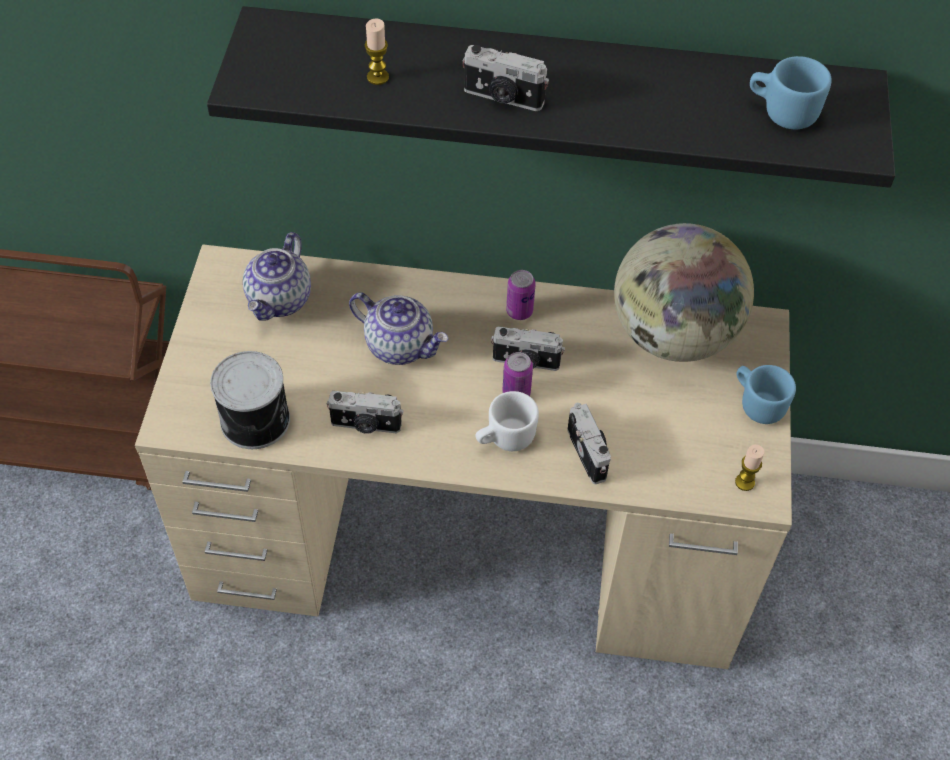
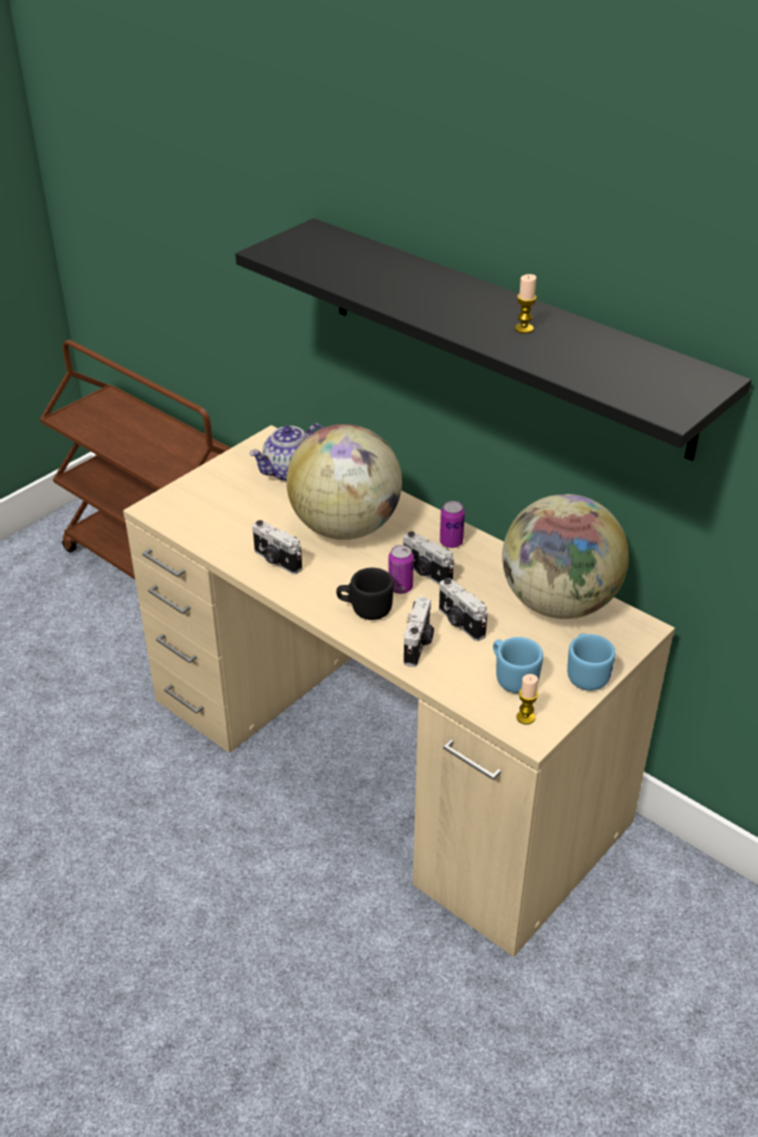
camera: 35 degrees right, 15 degrees down
can [210,351,290,449] -> none
teapot [349,292,448,365] -> globe [286,424,402,540]
candle [365,18,389,85] -> candle moved to [515,274,537,334]
camera [462,45,549,111] -> camera moved to [439,578,487,641]
white mug [475,391,539,451] -> black mug [336,568,394,620]
blue mug [750,56,832,129] -> blue mug moved to [493,637,543,694]

